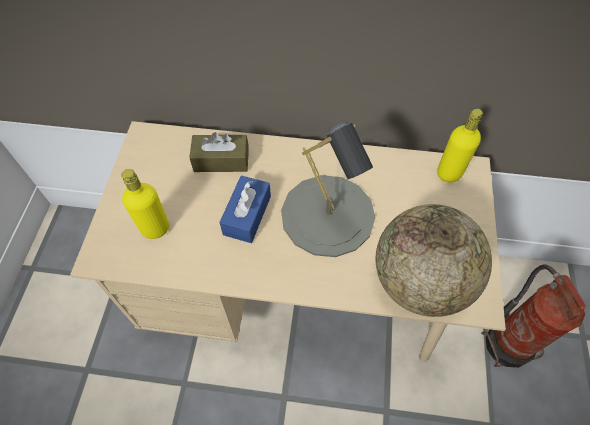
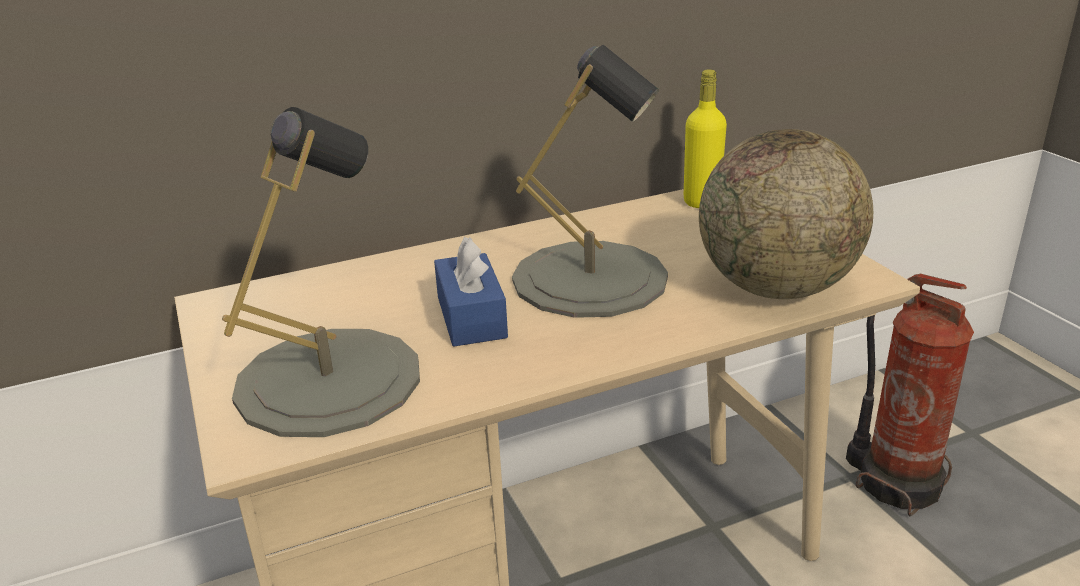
camera: 30 degrees left, 30 degrees down
yellow bottle [121,169,169,239] -> grey table lamp [222,107,420,437]
brown tissue box [189,132,249,172] -> none

